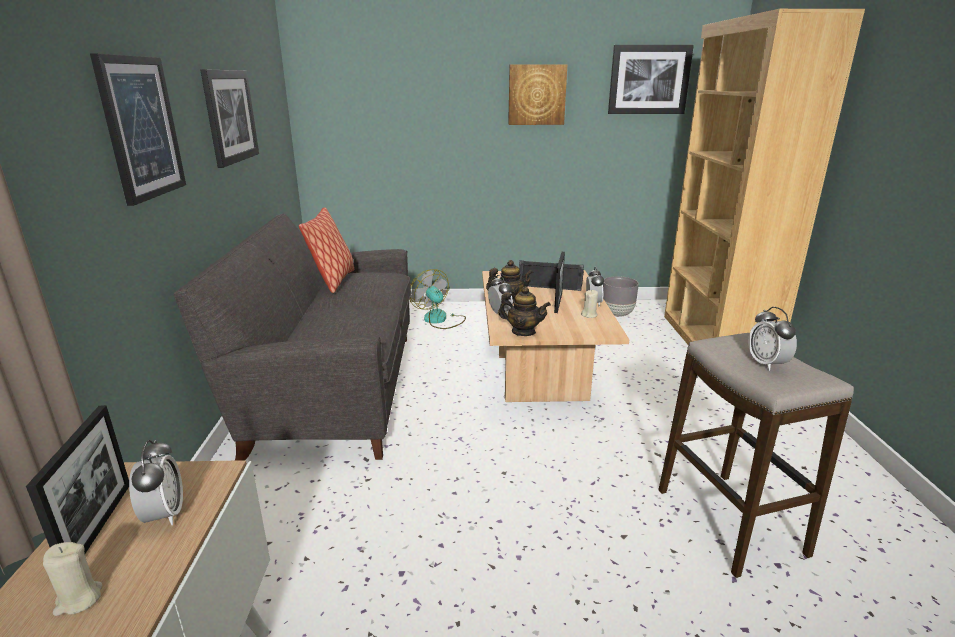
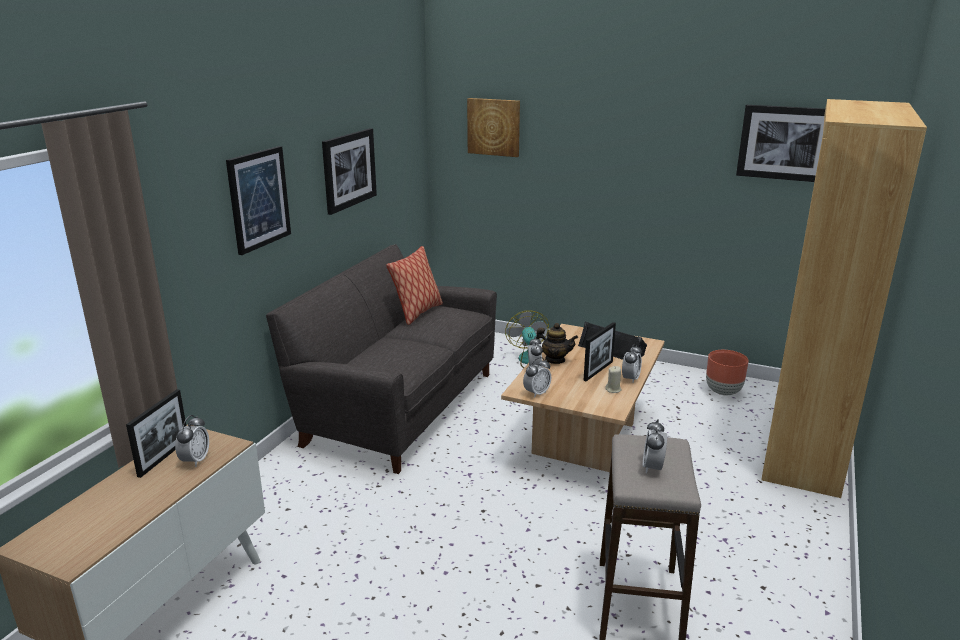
camera: 25 degrees right, 0 degrees up
beige candle [43,542,102,616] -> none
teapot [498,286,551,336] -> alarm clock [523,357,551,398]
picture [508,64,567,125] -> picture moved to [467,98,520,157]
grey planter [603,276,639,317] -> brown planter [706,350,749,395]

